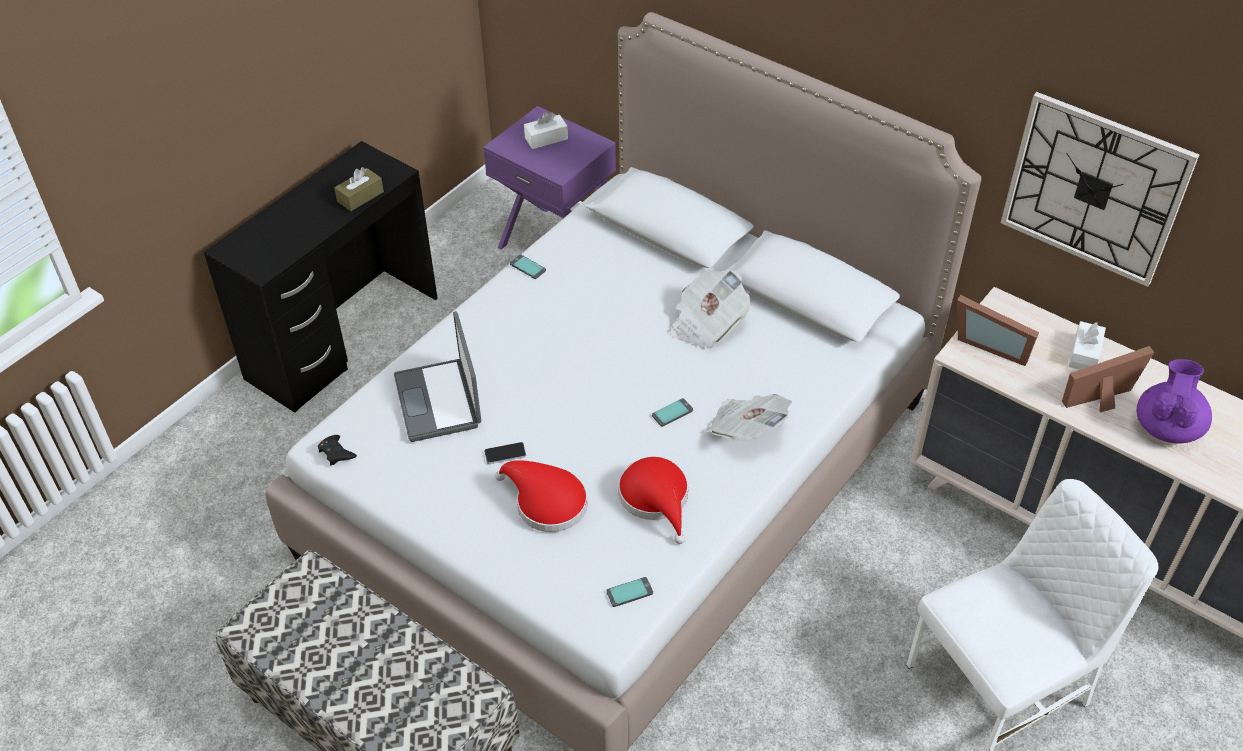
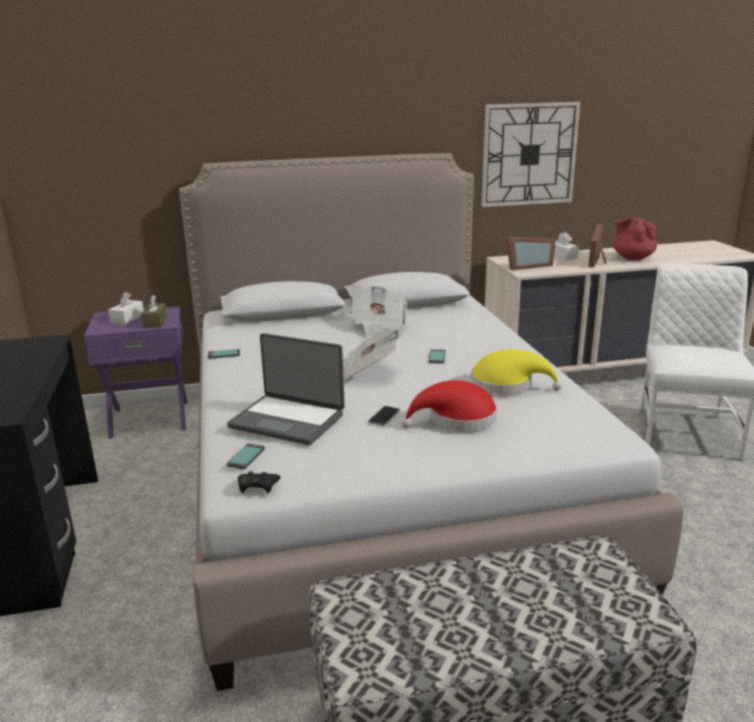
camera: 50 degrees left, 25 degrees down
brown tissue box [334,167,384,211] -> brown tissue box moved to [141,295,167,328]
phone [606,577,653,607] -> phone moved to [227,444,265,469]
red hat [618,457,688,544] -> yellow hat [471,349,562,394]
newspaper [706,394,792,441] -> newspaper moved to [343,329,402,380]
purple teapot [1137,359,1212,443] -> red teapot [613,218,657,260]

